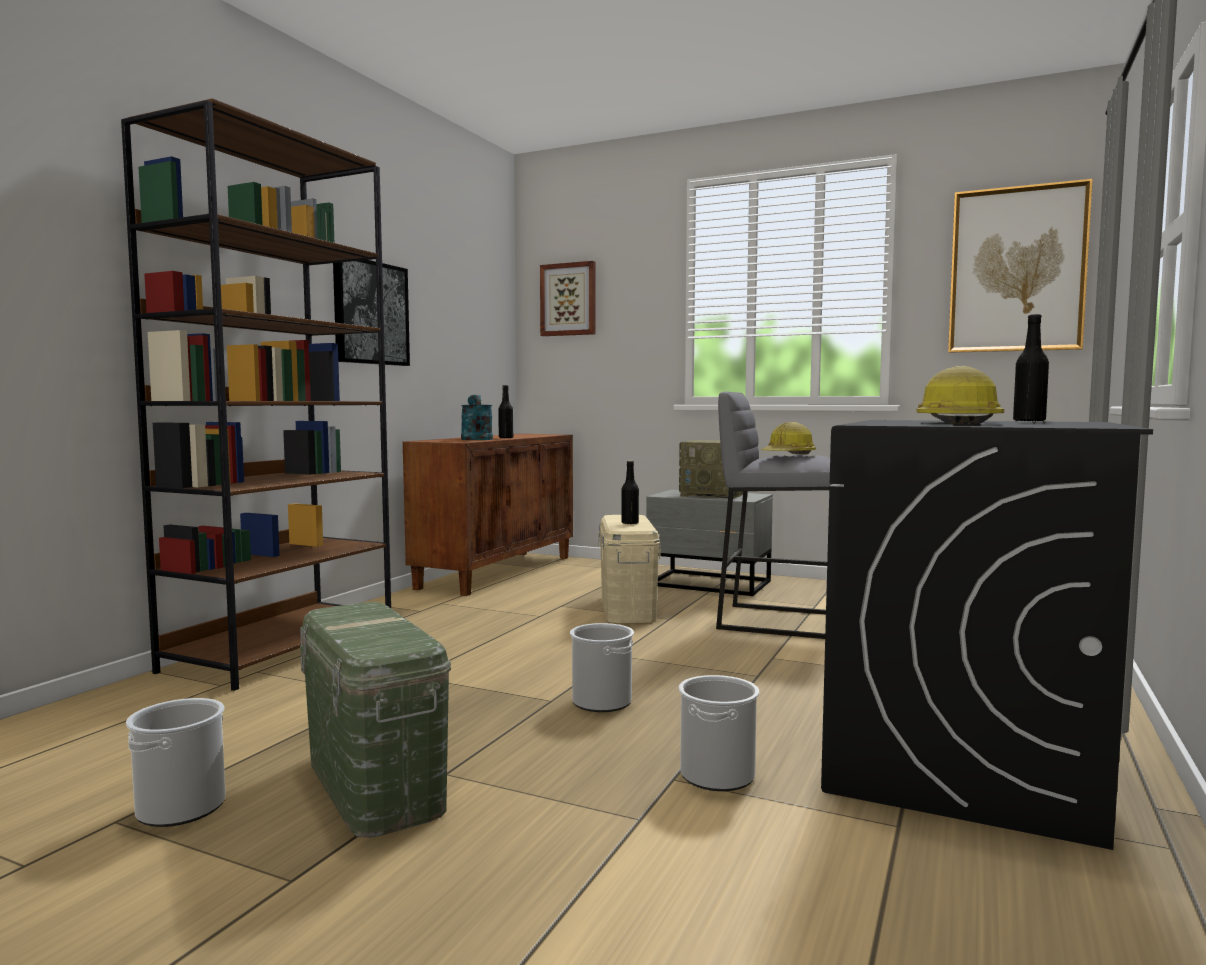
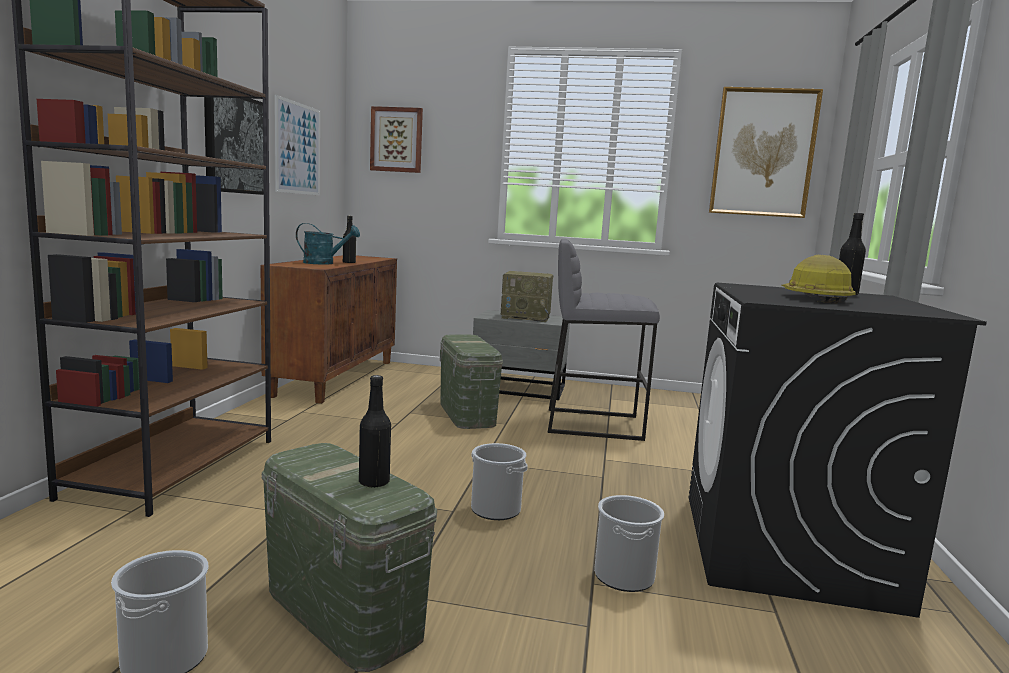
camera: 15 degrees left, 5 degrees up
turquoise watering can [461,395,493,440] -> turquoise watering can turned 120 degrees clockwise [296,223,360,264]
beige storage box [598,515,661,623] -> green storage box [440,335,503,429]
black bottle [621,461,639,524] -> black bottle moved to [359,375,391,488]
hard hat [761,422,816,455] -> none
none -> picture [275,95,320,195]

